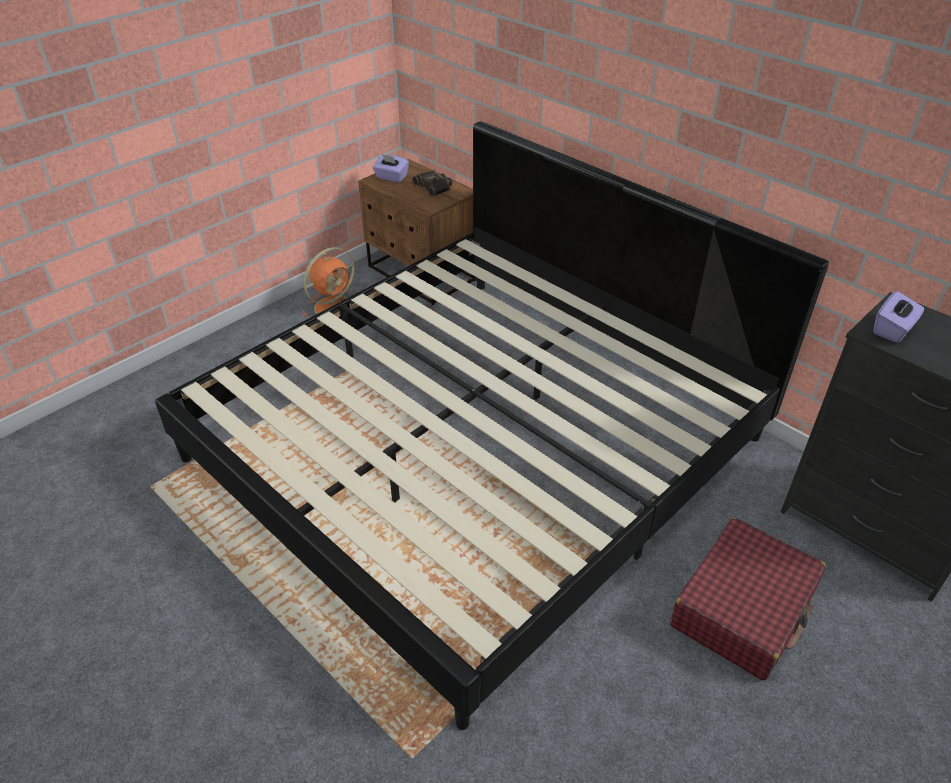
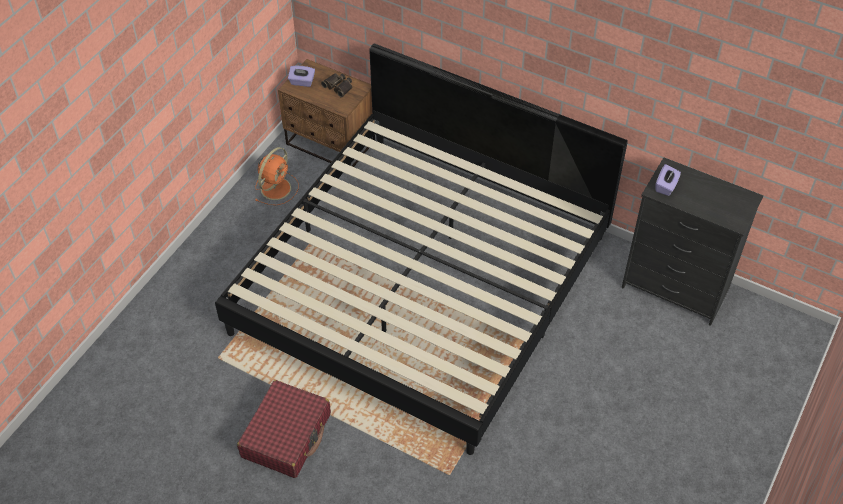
camera: 15 degrees left, 10 degrees up
red suitcase [670,517,826,681] -> red suitcase moved to [237,380,331,478]

